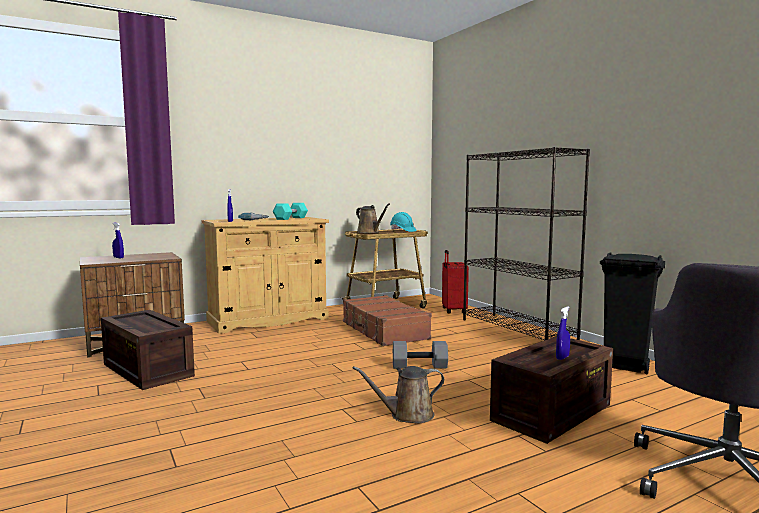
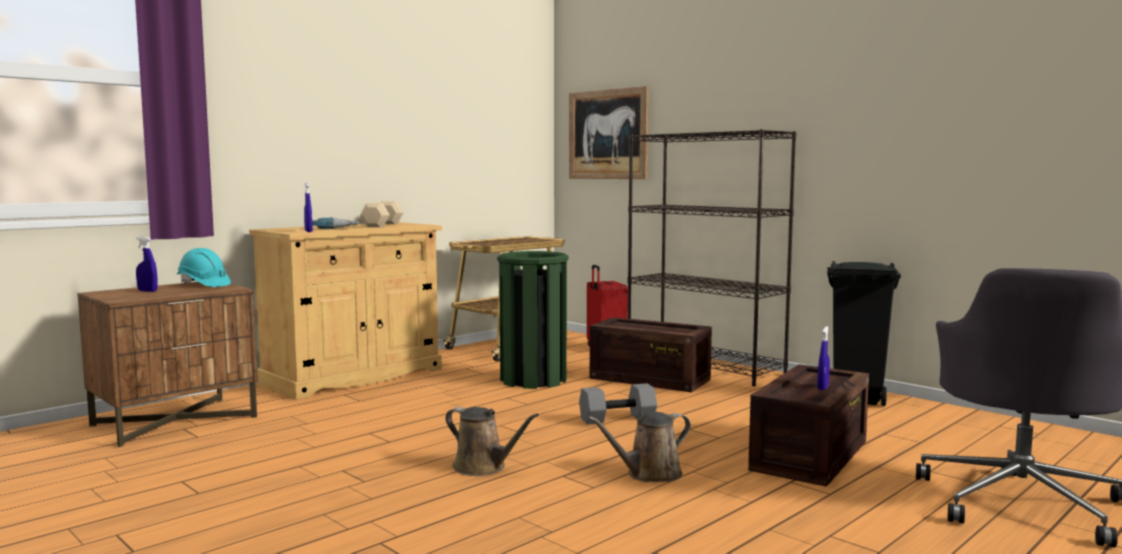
camera: 15 degrees left, 0 degrees up
crate [101,310,195,390] -> crate moved to [590,317,712,392]
turquoise dumbbell [273,203,308,220] -> beige dumbbell [360,201,404,227]
brown suitcase [343,295,432,346] -> green trash can [497,251,568,389]
brown watering can [356,203,390,233] -> brown watering can moved to [446,407,539,476]
turquoise hard hat [390,212,416,232] -> turquoise hard hat moved to [177,248,231,287]
none -> picture [569,86,649,179]

